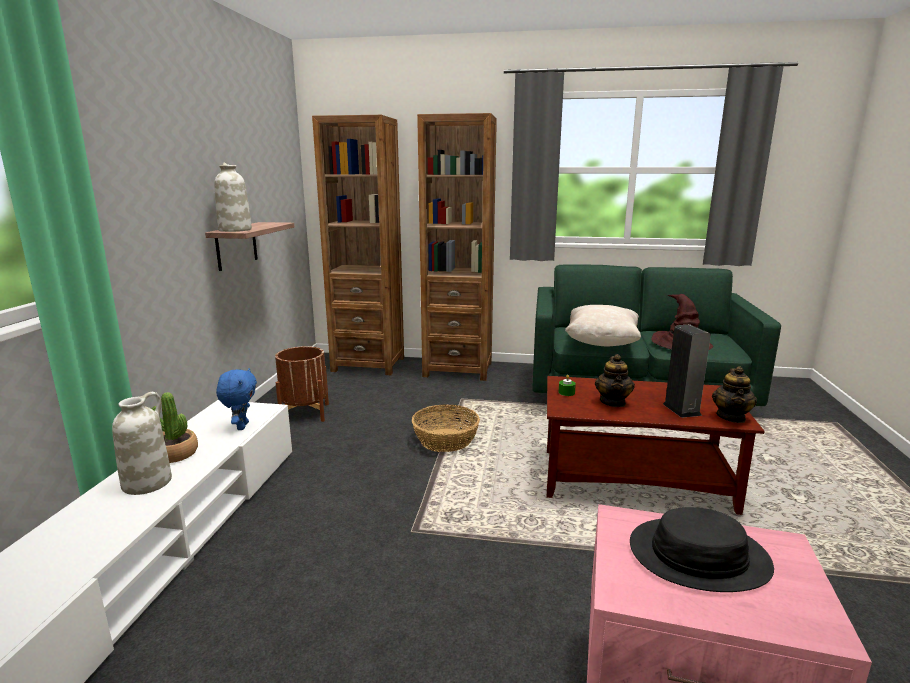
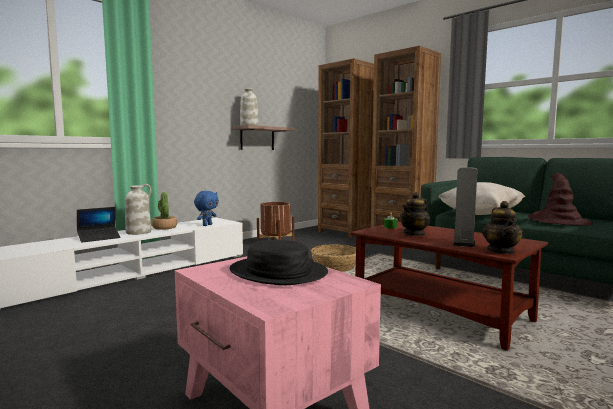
camera: 35 degrees right, 10 degrees down
teapot [712,366,757,423] -> teapot turned 45 degrees counterclockwise [482,201,523,254]
none -> laptop [77,207,120,243]

